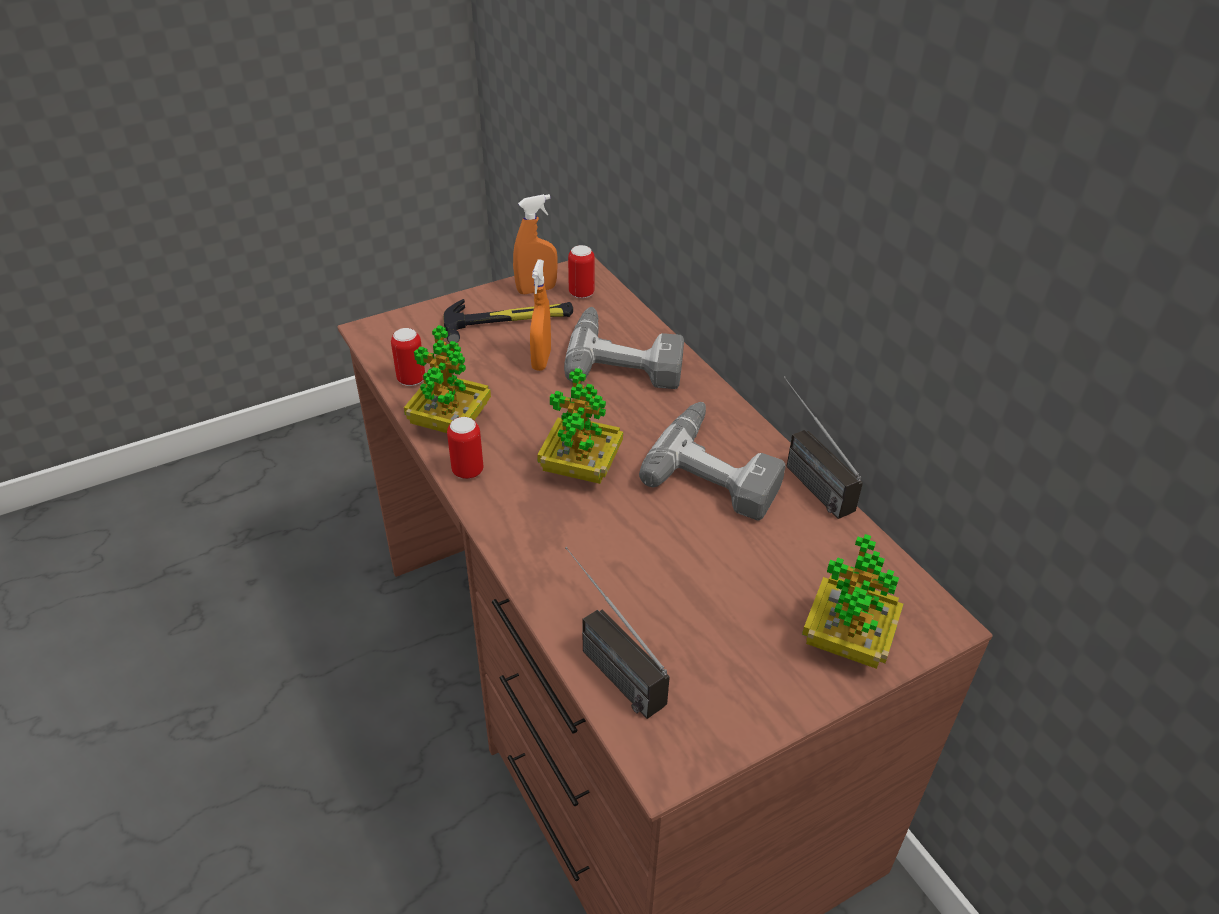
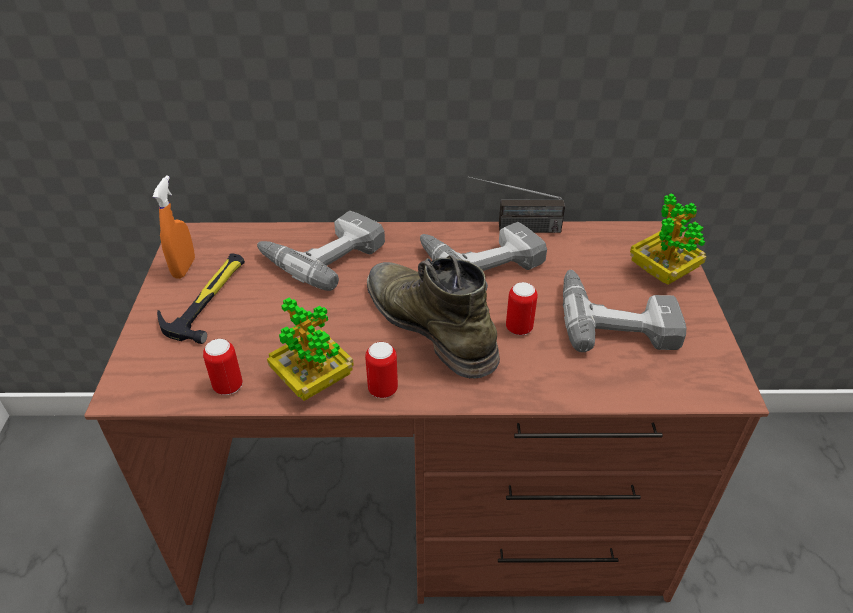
camera: 60 degrees left, 0 degrees up
orange spray bottle [530,260,551,371] -> none
potted plant [537,368,623,484] -> green boot [367,255,500,379]
radio [565,547,670,719] -> none
can [568,245,595,299] -> can moved to [506,282,538,335]
none -> power drill [563,270,687,352]

